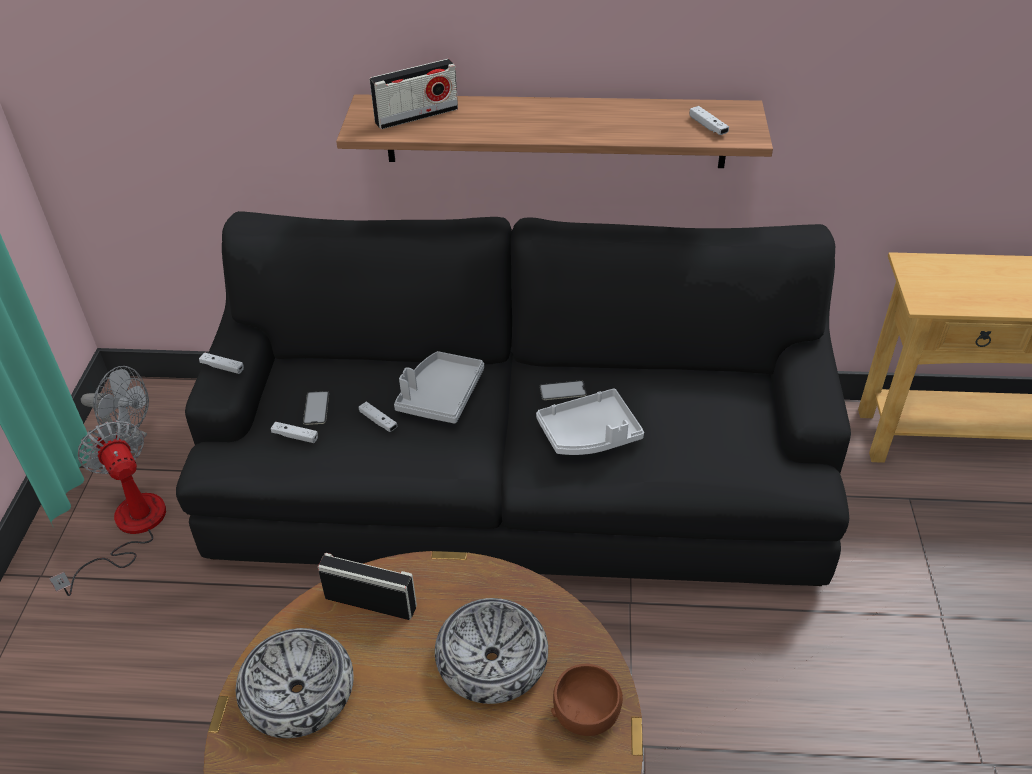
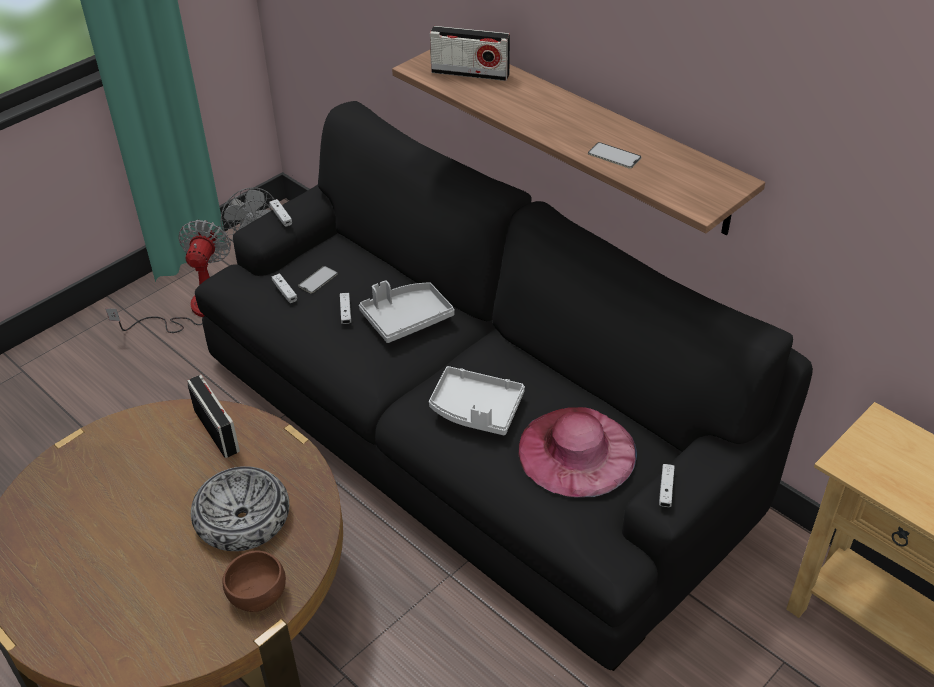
camera: 40 degrees right, 0 degrees up
bowl [236,628,354,738] -> none
phone [539,380,587,400] -> phone moved to [588,142,641,168]
white game controller [689,106,729,135] -> white game controller moved to [659,464,675,507]
none -> pink hat [518,407,637,497]

